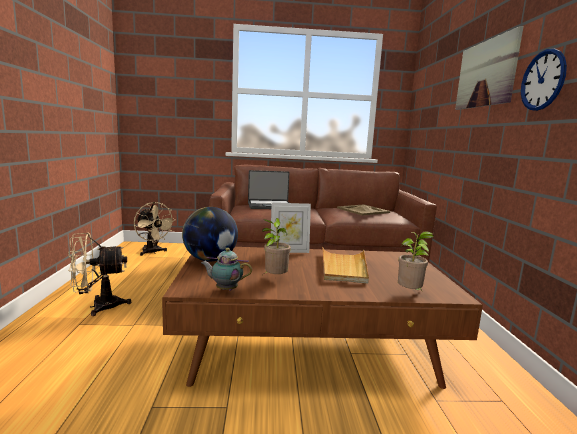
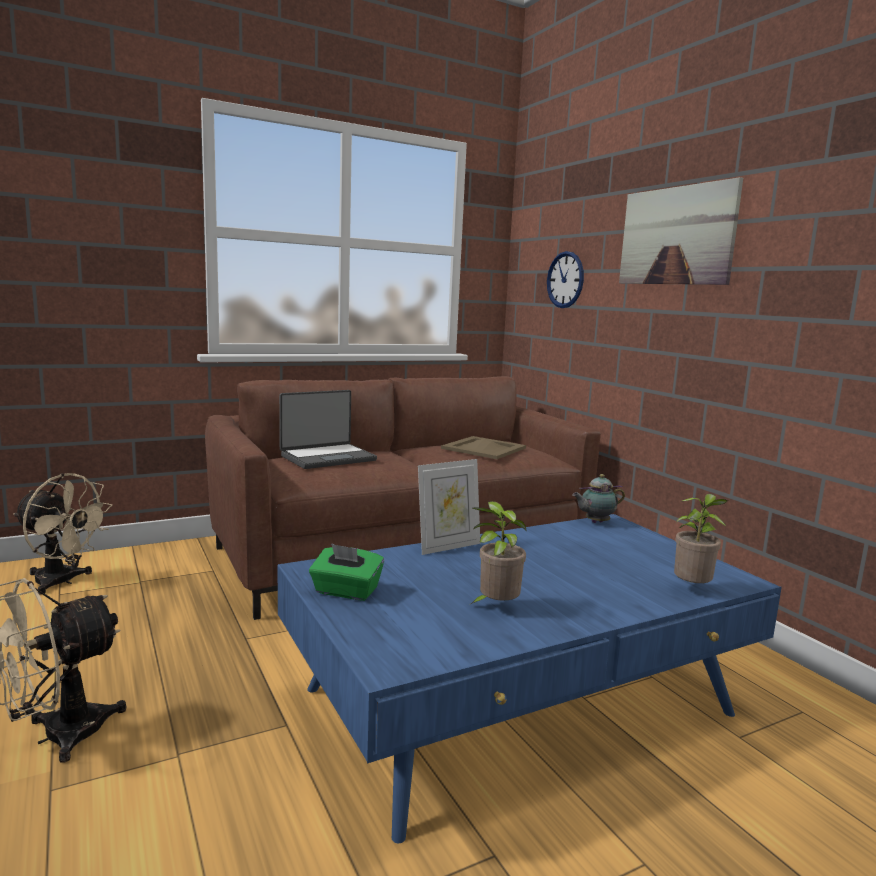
camera: 25 degrees left, 0 degrees up
brown coffee table [162,247,483,389] -> blue coffee table [278,514,782,843]
globe [182,207,238,261] -> green tissue box [309,543,384,601]
teapot [201,248,252,291] -> teapot moved to [572,474,625,523]
beige tray [322,247,369,284] -> none
wall clock [521,49,567,111] -> wall clock moved to [547,251,584,308]

